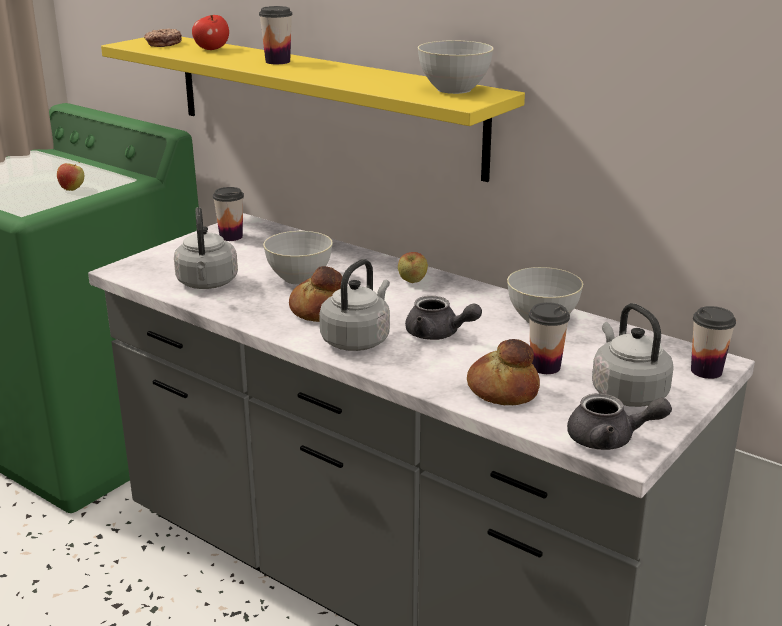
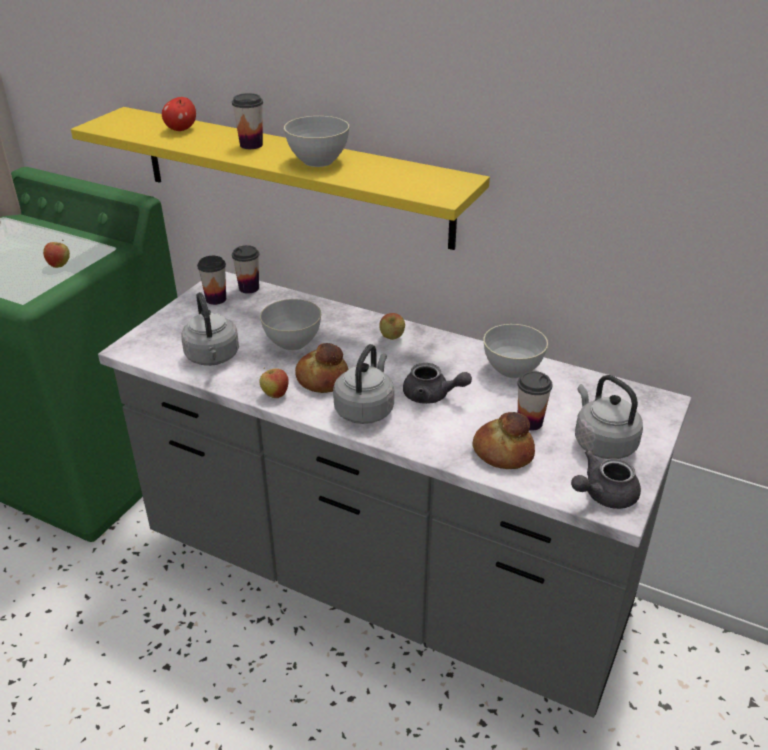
camera: 10 degrees left, 10 degrees up
donut [144,28,182,47] -> none
grey bowl [418,40,493,94] -> grey bowl moved to [284,116,349,167]
grey teapot [567,393,672,450] -> grey teapot turned 150 degrees clockwise [571,451,641,509]
cup [691,306,736,379] -> cup moved to [232,245,259,294]
none -> apple [259,367,289,398]

